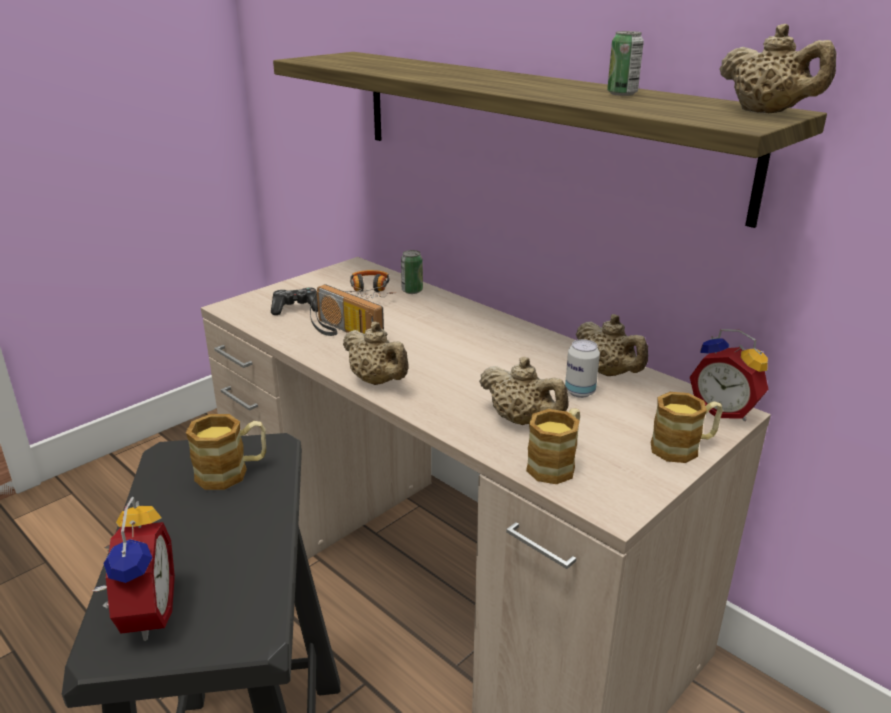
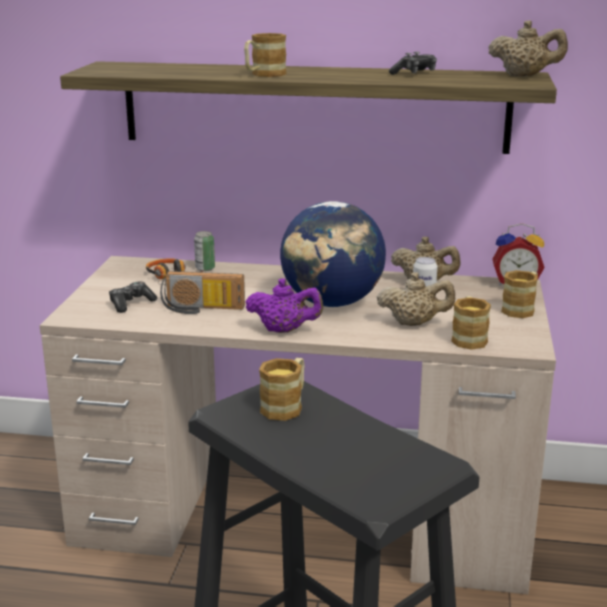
camera: 35 degrees left, 5 degrees down
alarm clock [91,496,175,641] -> none
beige teapot [343,322,409,385] -> purple teapot [246,278,324,333]
can [607,31,644,96] -> game controller [389,52,437,75]
none -> mug [244,33,286,77]
none -> globe [280,201,386,307]

